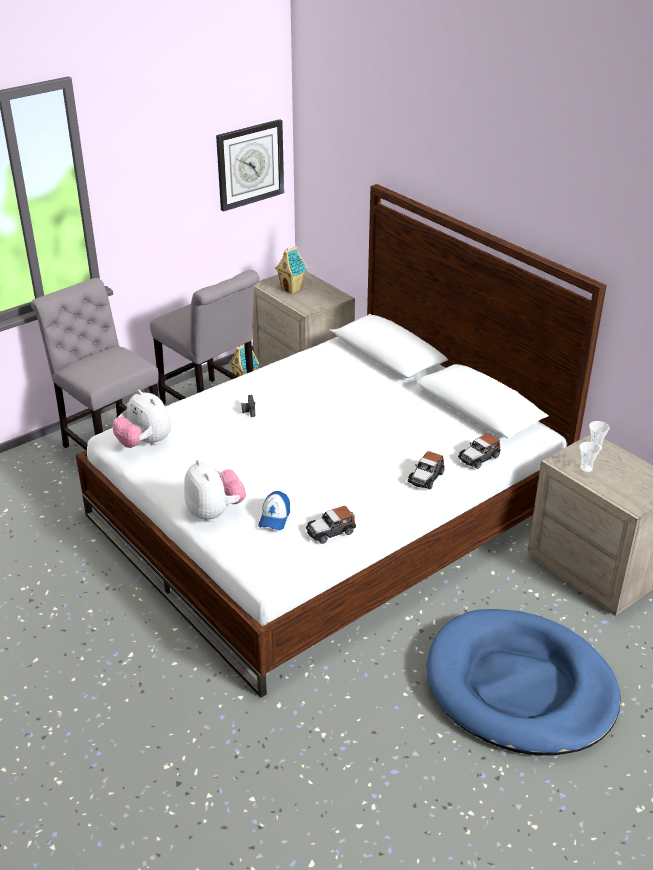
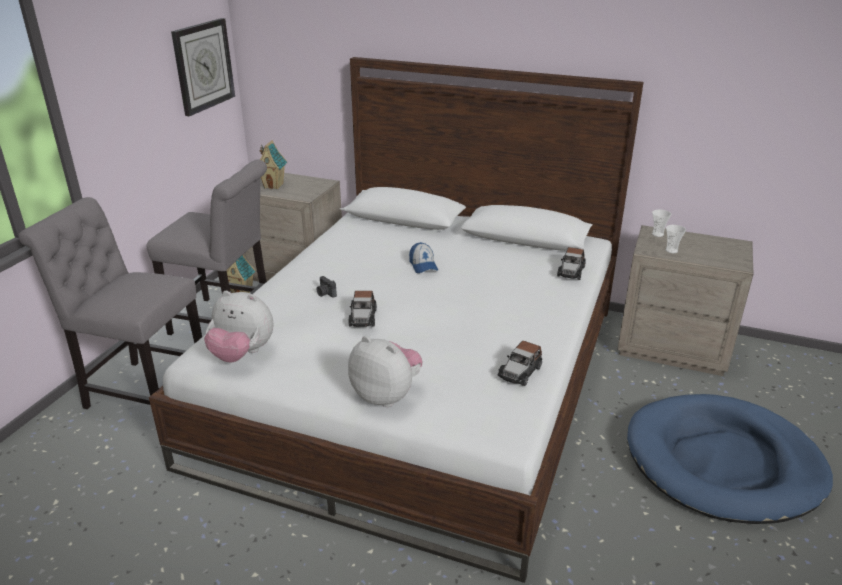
camera: 30 degrees left, 5 degrees down
cap [258,491,290,530] -> cap moved to [409,242,438,273]
toy car [408,451,444,489] -> toy car moved to [348,291,377,327]

